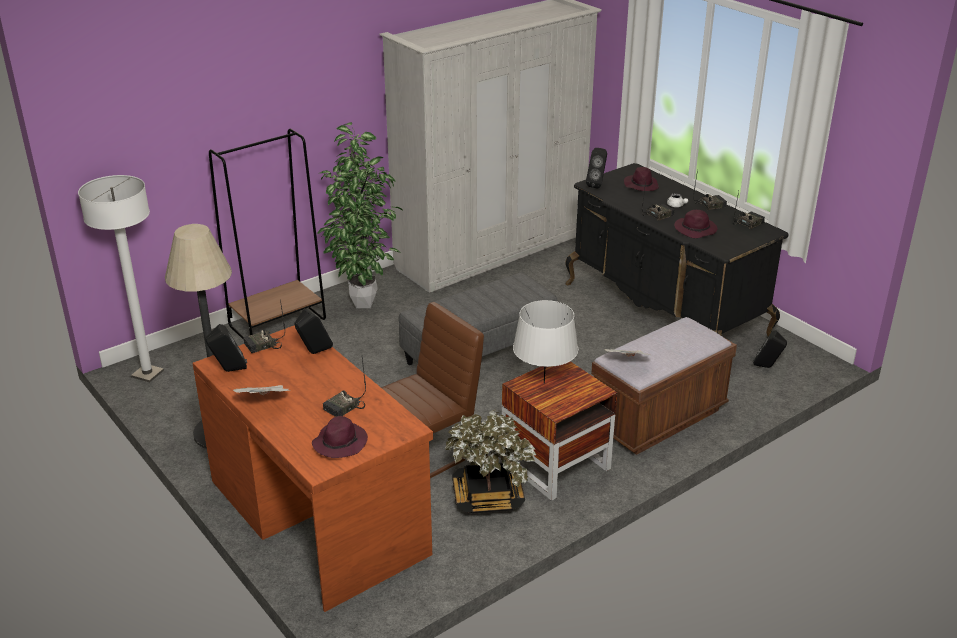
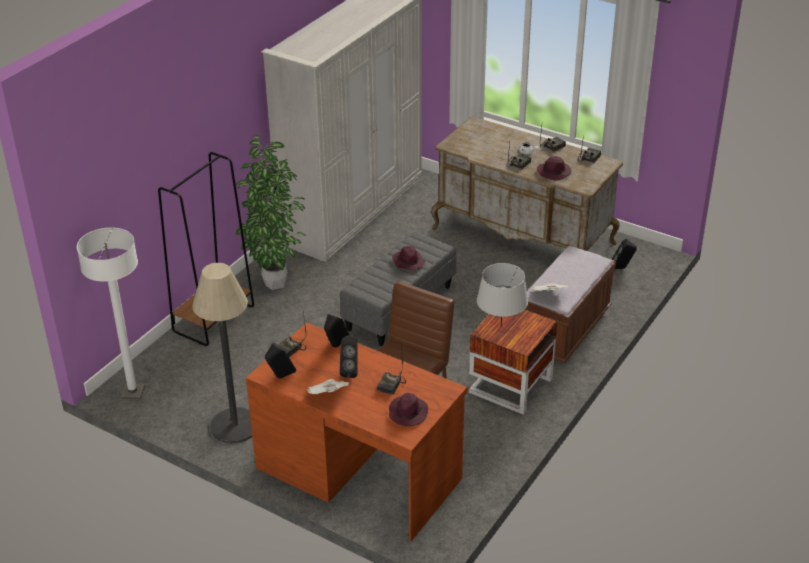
camera: 20 degrees left, 5 degrees up
potted plant [444,409,536,513] -> none
black dresser [565,163,789,336] -> beige dresser [431,117,623,251]
black speaker [586,148,607,189] -> black speaker moved to [340,335,358,378]
purple hat [624,167,659,191] -> purple hat moved to [392,246,425,270]

